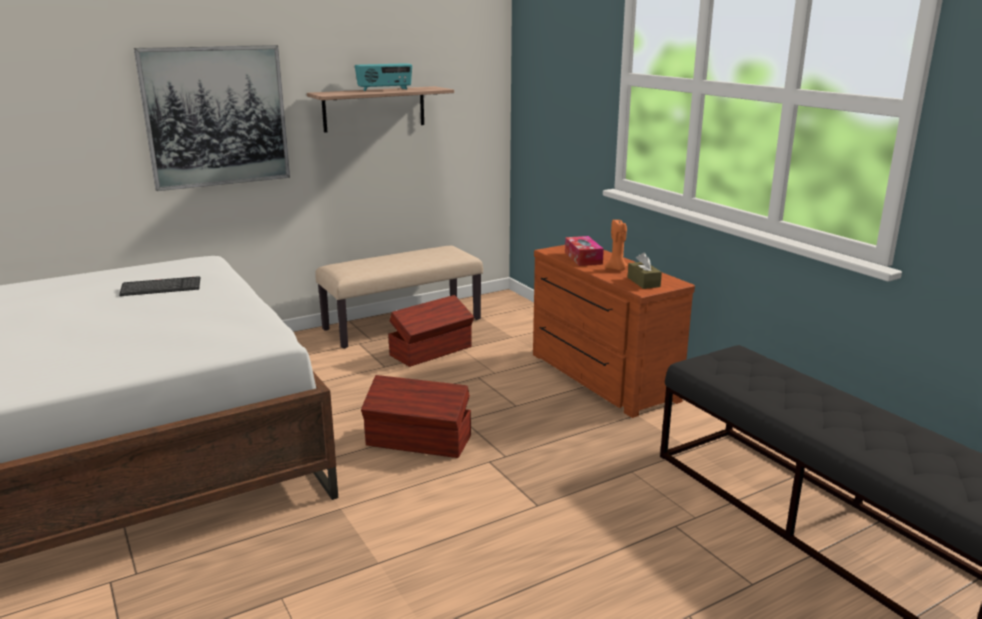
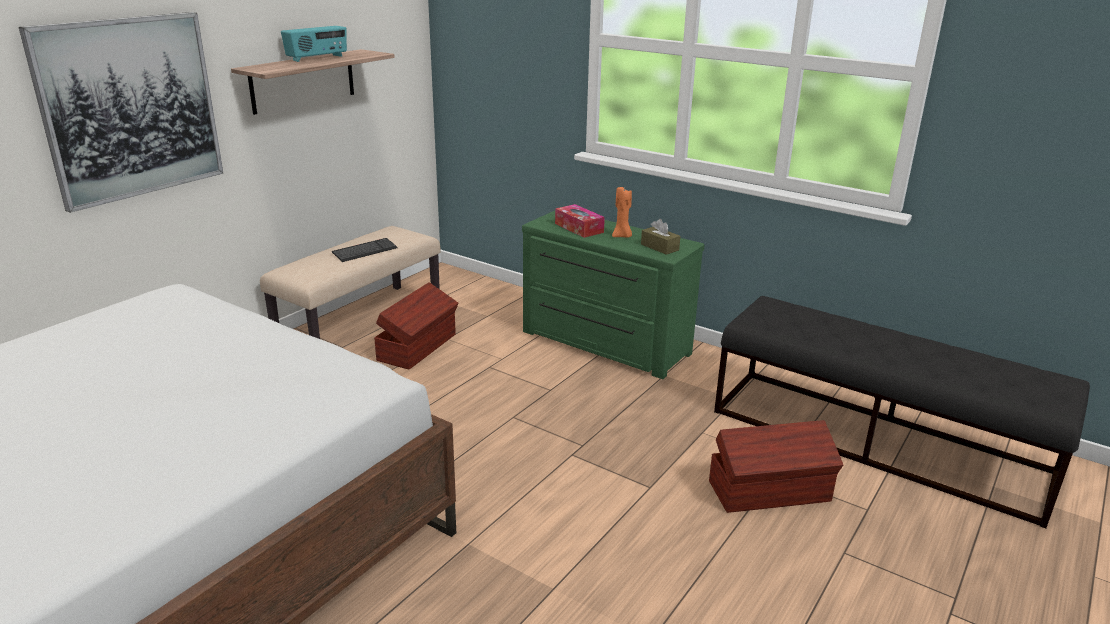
camera: 25 degrees left, 5 degrees up
keyboard [119,276,200,296] -> keyboard moved to [332,238,398,262]
brown storage box [361,375,471,458] -> brown storage box moved to [709,420,843,513]
brown dresser [533,245,695,418] -> green dresser [522,211,705,379]

